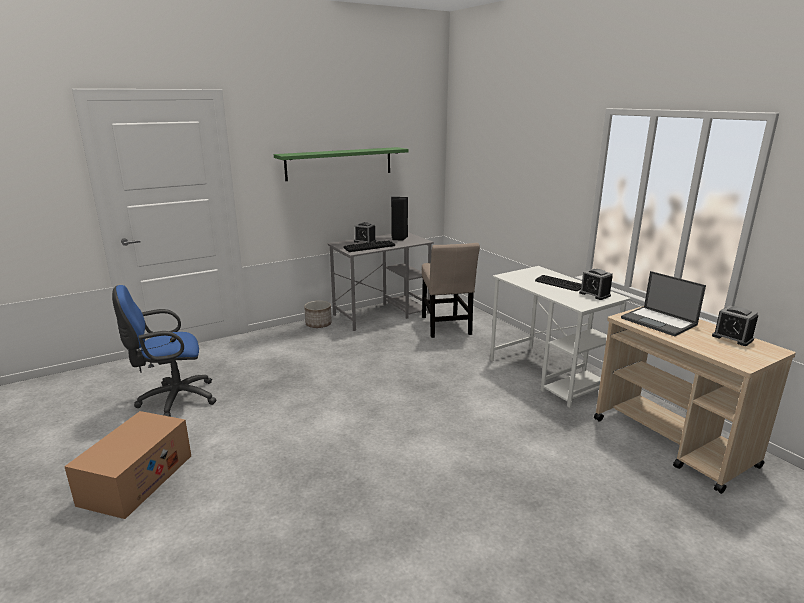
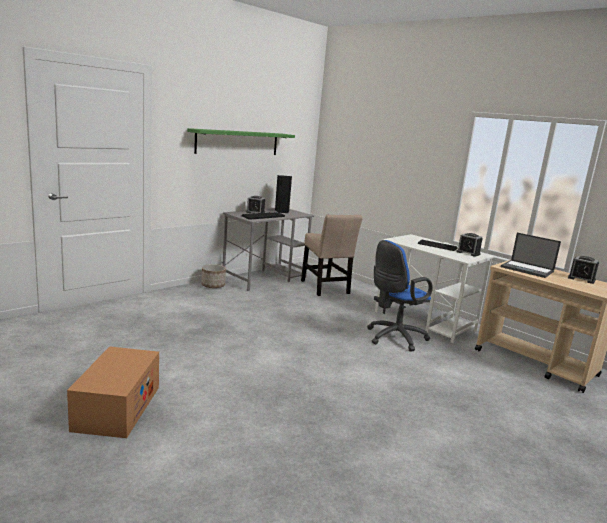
camera: 15 degrees left, 5 degrees down
blue office chair [112,285,216,417] -> blue office chair moved to [367,240,433,352]

